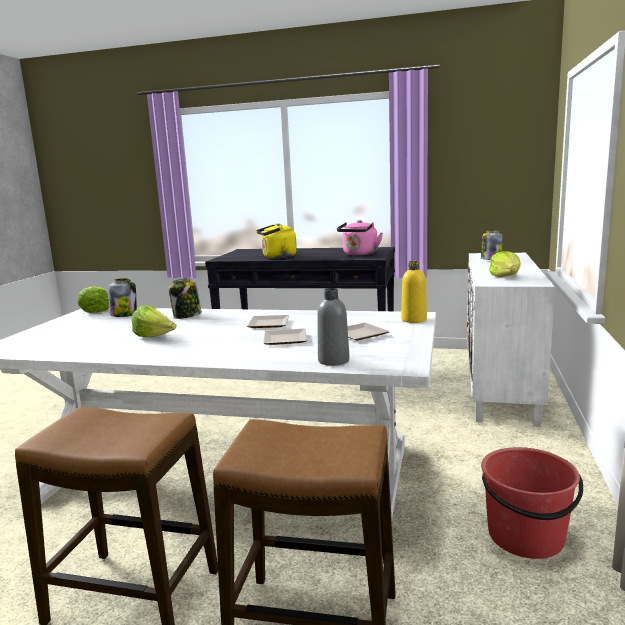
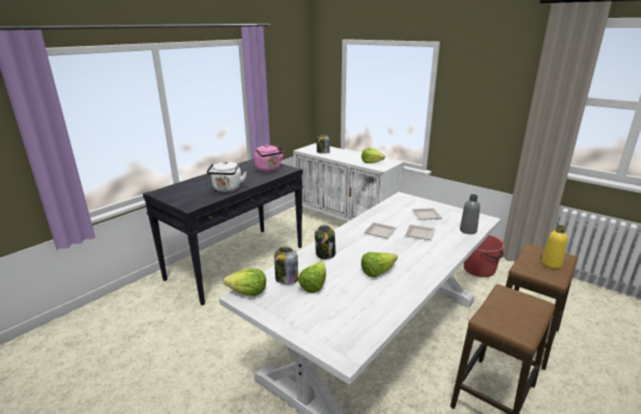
camera: 65 degrees left, 10 degrees up
yellow kettle [256,223,297,259] -> white kettle [207,161,247,192]
yellow bottle [401,261,427,323] -> yellow bottle moved to [542,225,568,269]
none -> lettuce [298,261,326,293]

